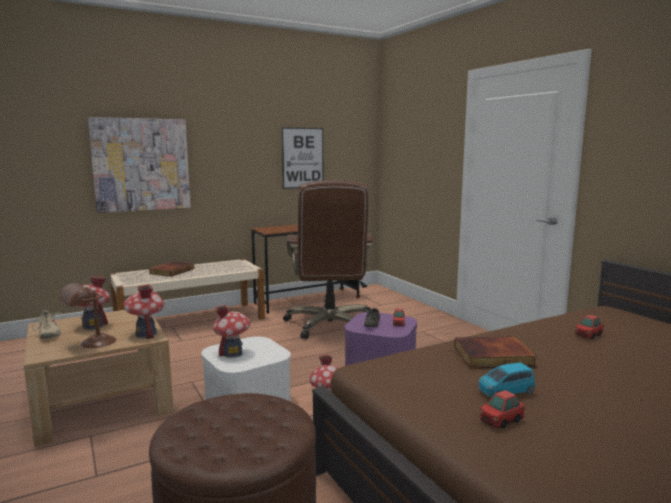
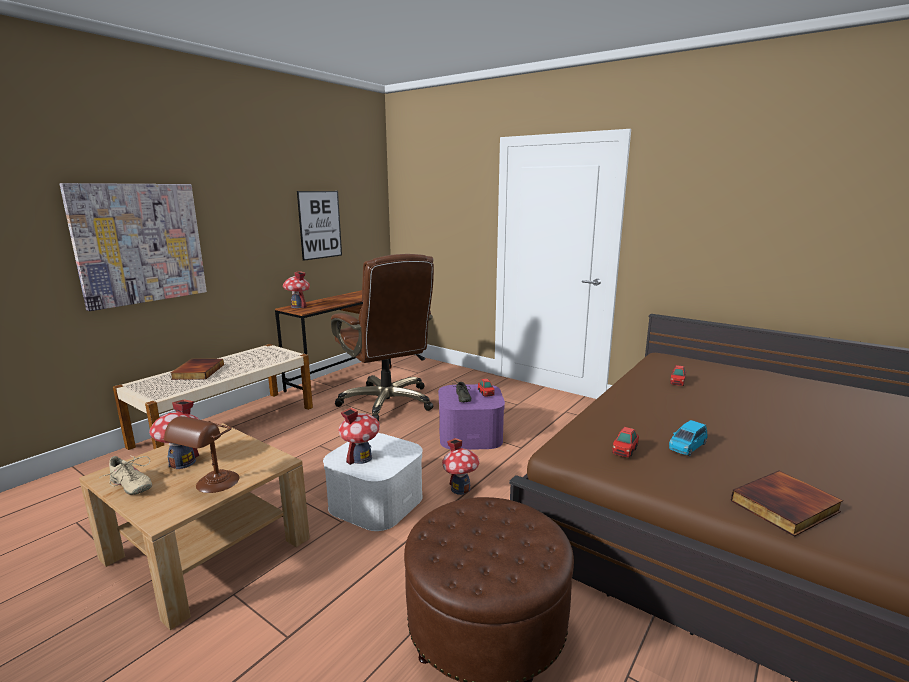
camera: 25 degrees left, 5 degrees up
toy house [123,284,164,339] -> toy house moved to [283,271,310,308]
book [454,336,537,368] -> book moved to [731,471,843,537]
toy car [480,390,525,428] -> toy car moved to [612,427,639,457]

